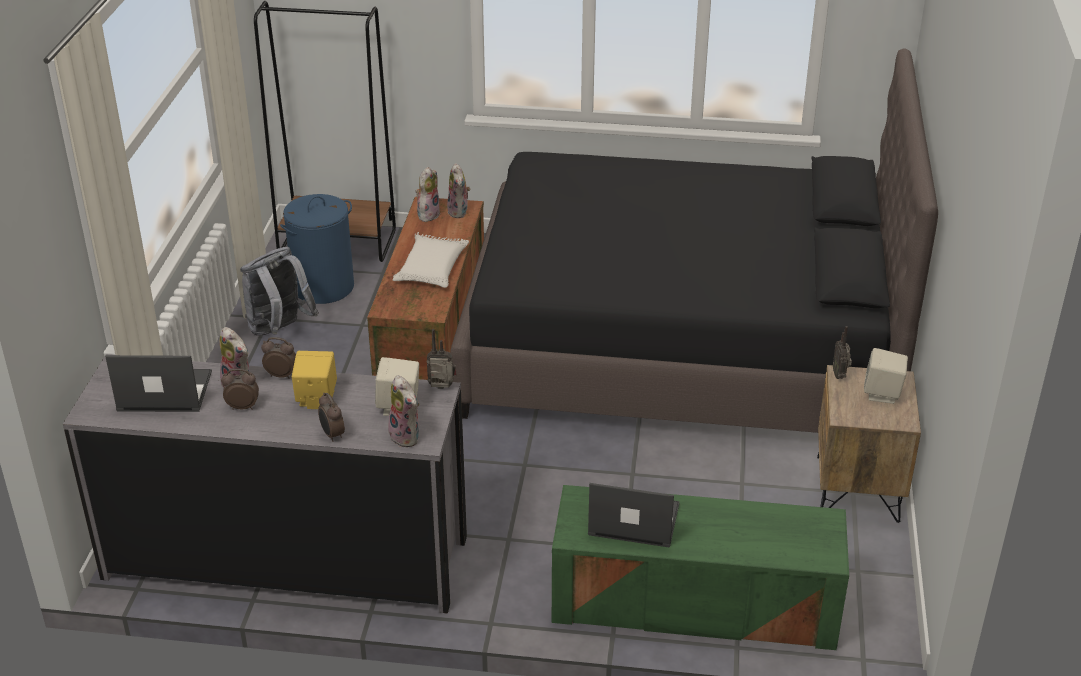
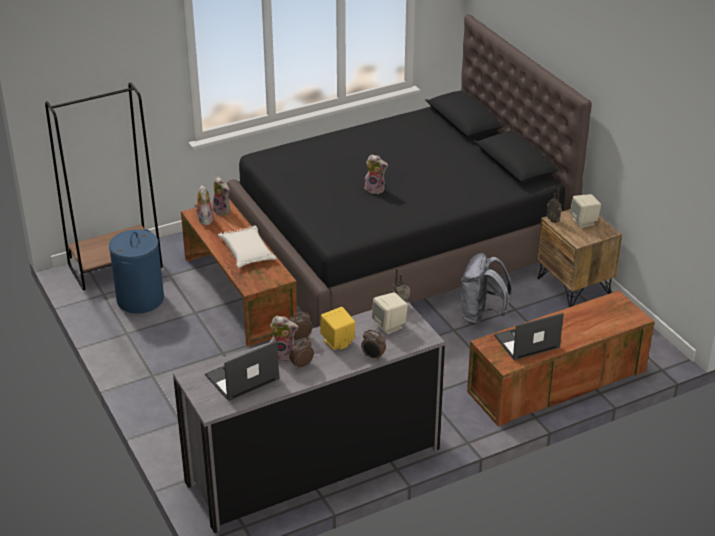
camera: 35 degrees left, 0 degrees up
grey backpack [240,247,319,336] -> grey backpack moved to [461,253,512,325]
plush toy [388,375,419,447] -> plush toy moved to [364,154,388,194]
green bench [552,485,849,650] -> brown bench [467,291,655,427]

